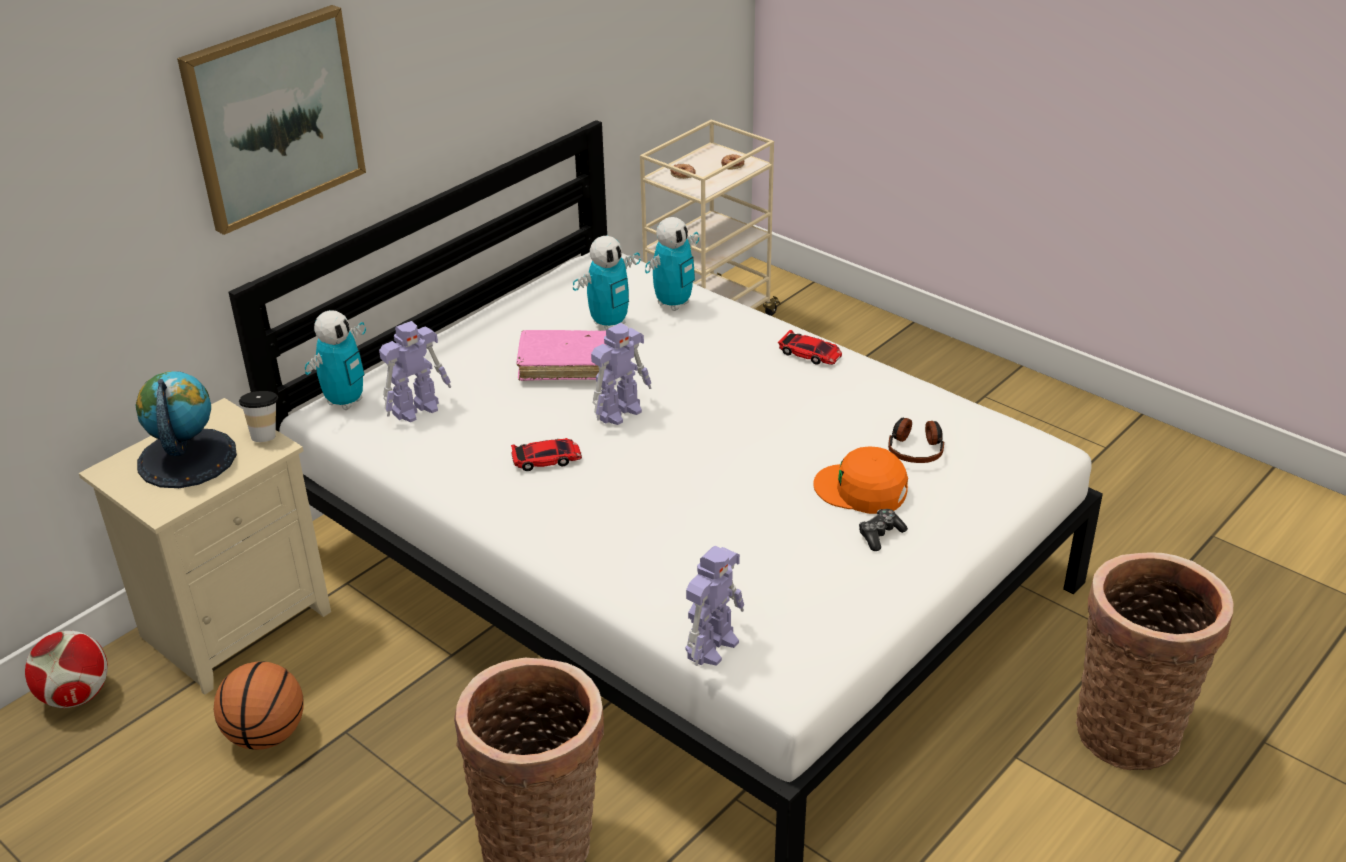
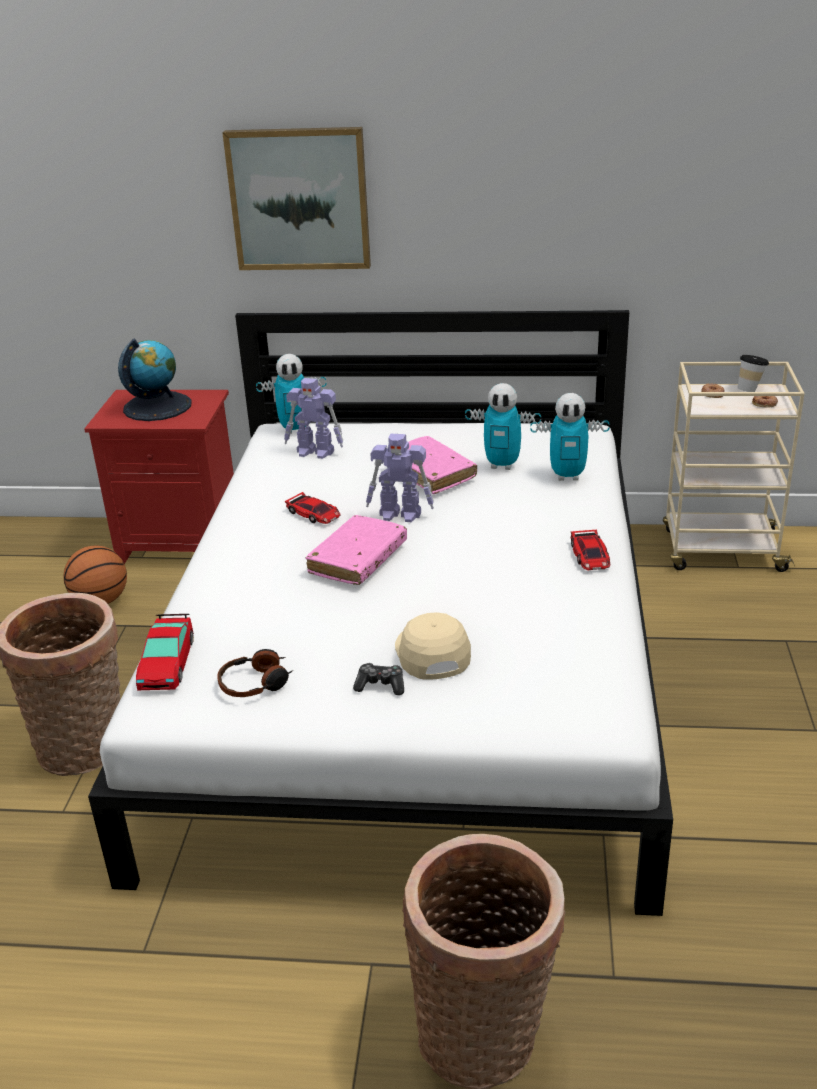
camera: 55 degrees right, 5 degrees down
football [25,631,108,708] -> none
beige nightstand [79,398,331,695] -> red nightstand [84,390,234,564]
cup [239,391,278,442] -> cup moved to [738,355,769,392]
toy robot [686,546,744,666] -> toy car [136,614,194,690]
orange cap [813,447,908,514] -> beige cap [395,612,471,680]
headphones [888,418,944,463] -> headphones moved to [217,649,293,697]
none -> pink book [306,515,407,585]

